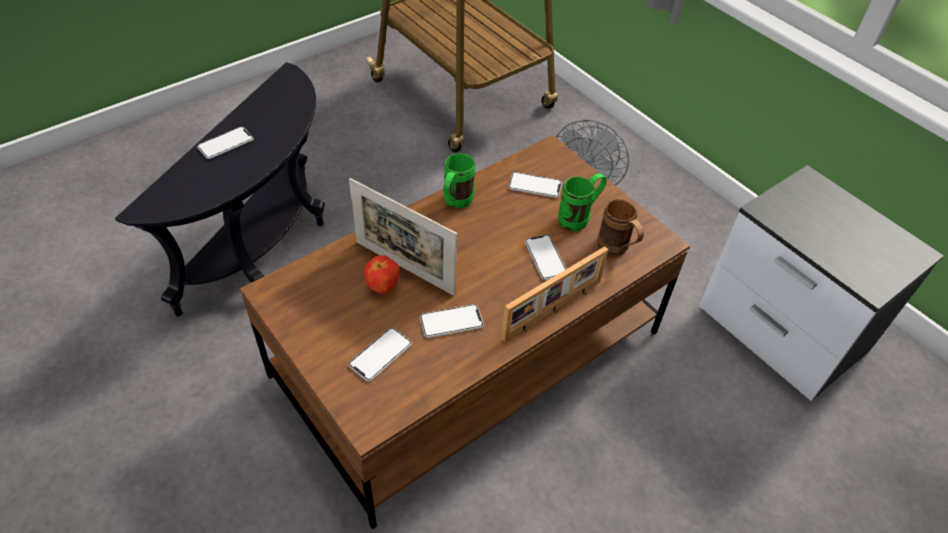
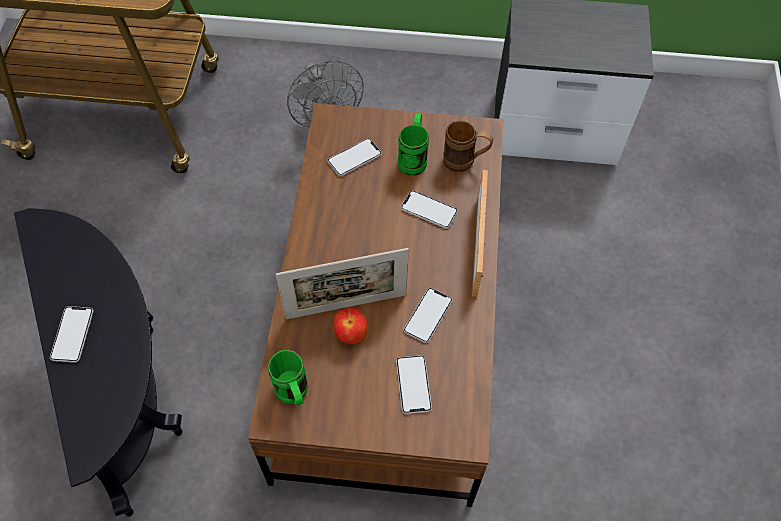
camera: 45 degrees left, 10 degrees up
green mug [443,153,476,208] -> green mug moved to [268,350,308,406]

